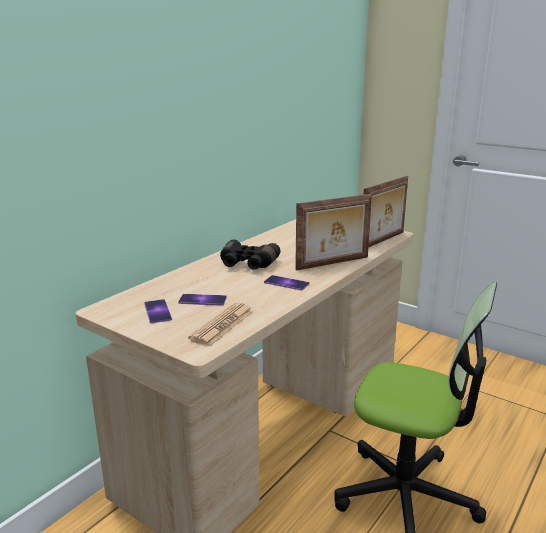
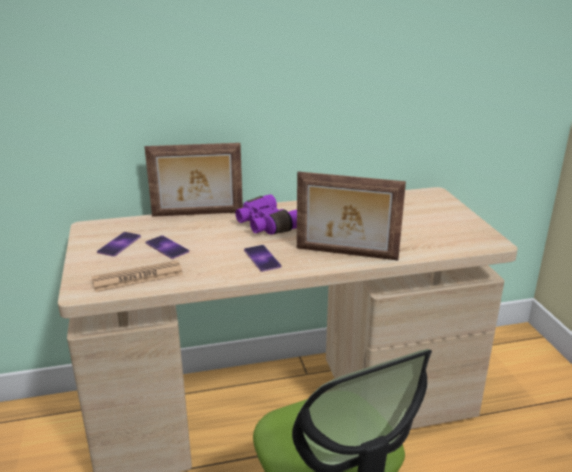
camera: 40 degrees right, 5 degrees up
black binoculars [220,240,281,270] -> purple binoculars [235,194,297,235]
picture frame [364,176,408,248] -> picture frame moved to [145,143,243,217]

